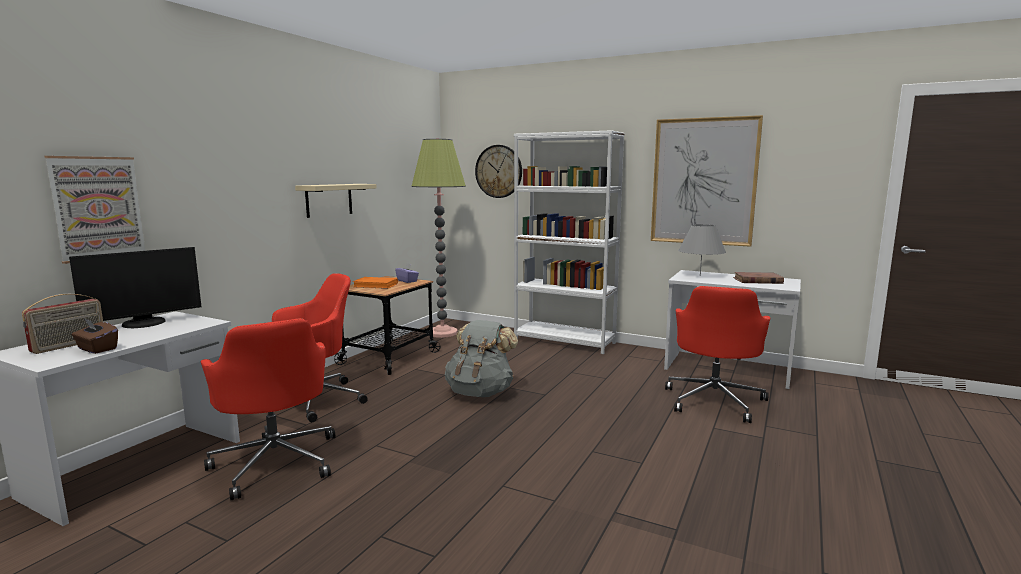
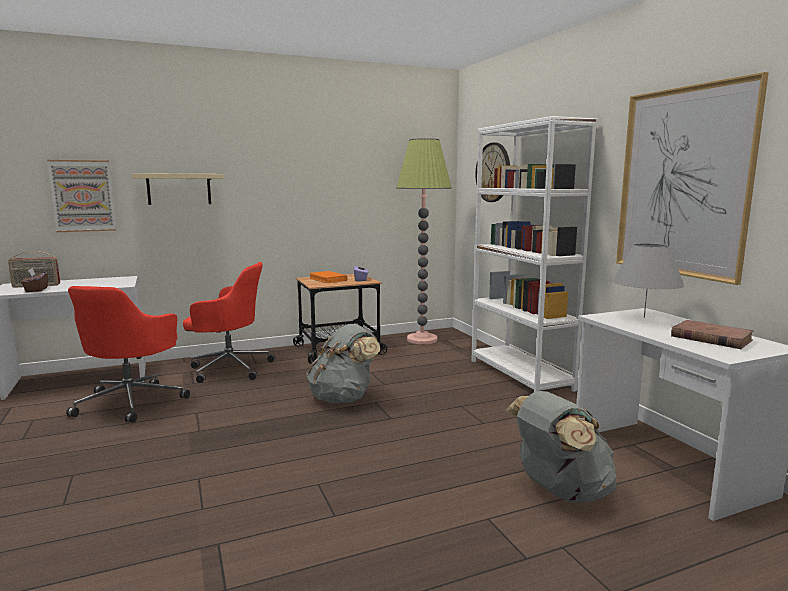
camera: 40 degrees right, 0 degrees up
monitor [69,247,202,328] -> none
beige shelf [295,184,377,218] -> beige shelf moved to [132,173,223,205]
red office chair [665,286,770,423] -> grey backpack [506,391,617,503]

